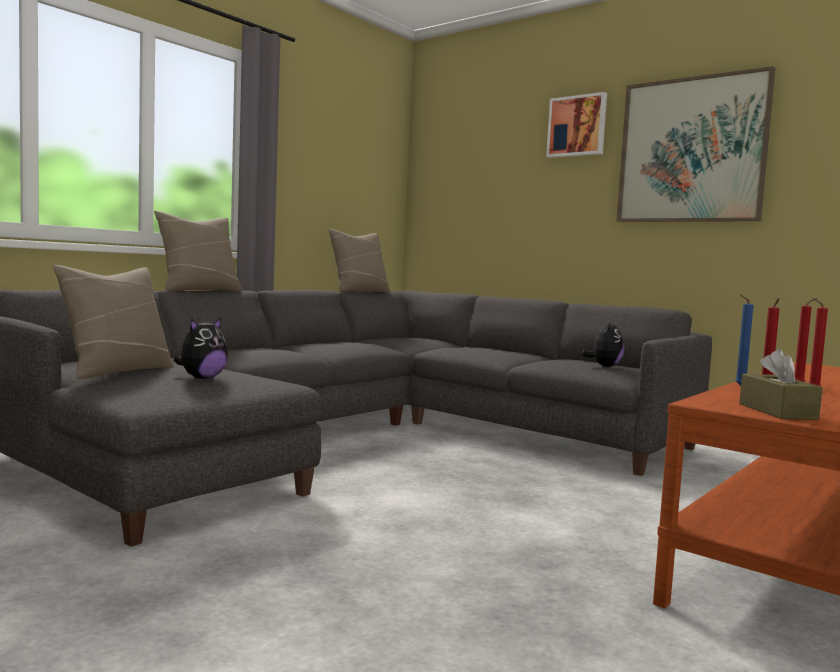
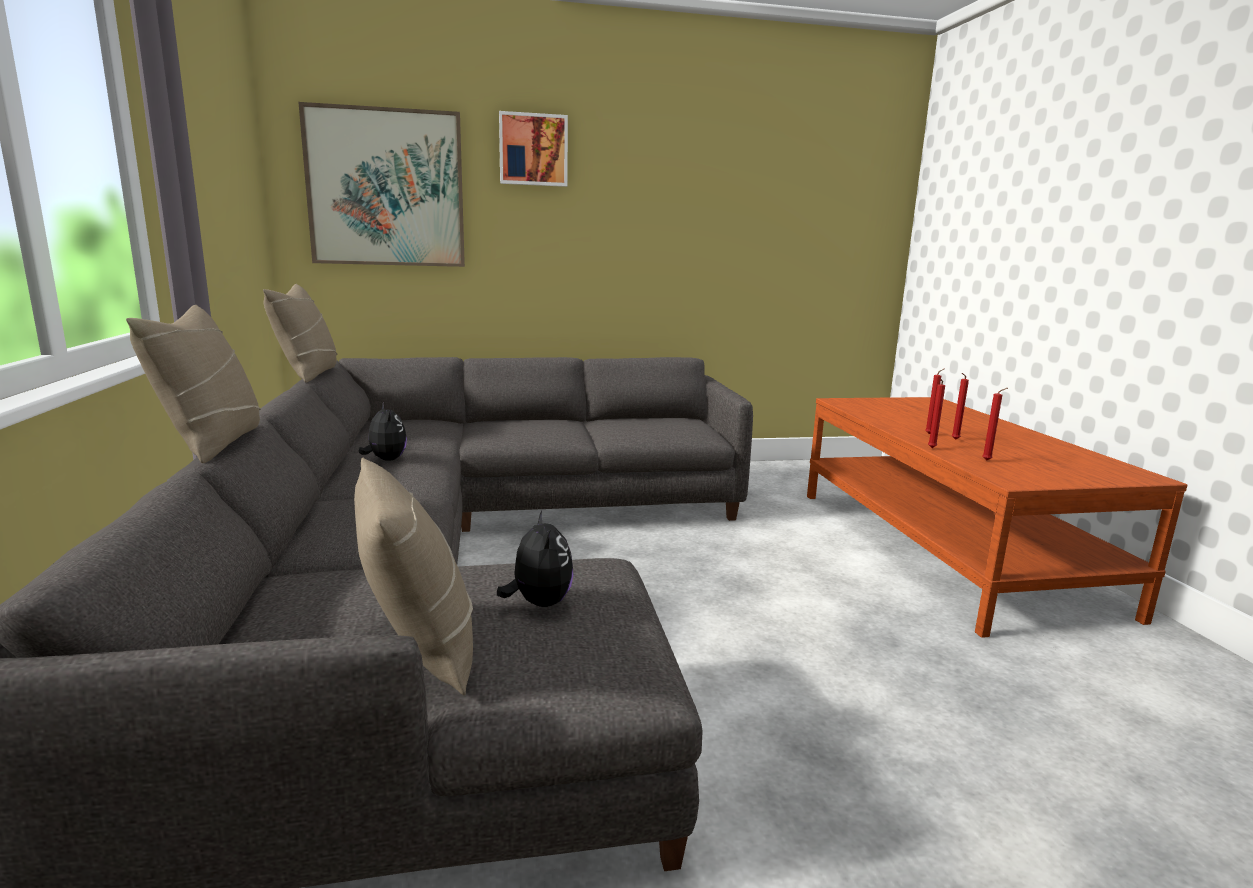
camera: 50 degrees left, 10 degrees up
plush toy [582,321,624,367] -> plush toy moved to [359,403,407,461]
picture [617,66,775,222] -> picture moved to [298,102,465,267]
blue candle [735,295,753,386] -> red candle [928,379,945,448]
brown tissue box [739,349,823,420] -> none

